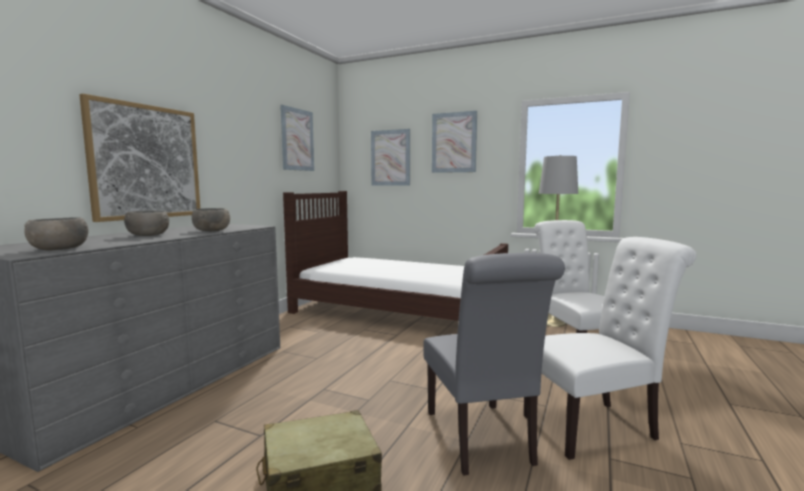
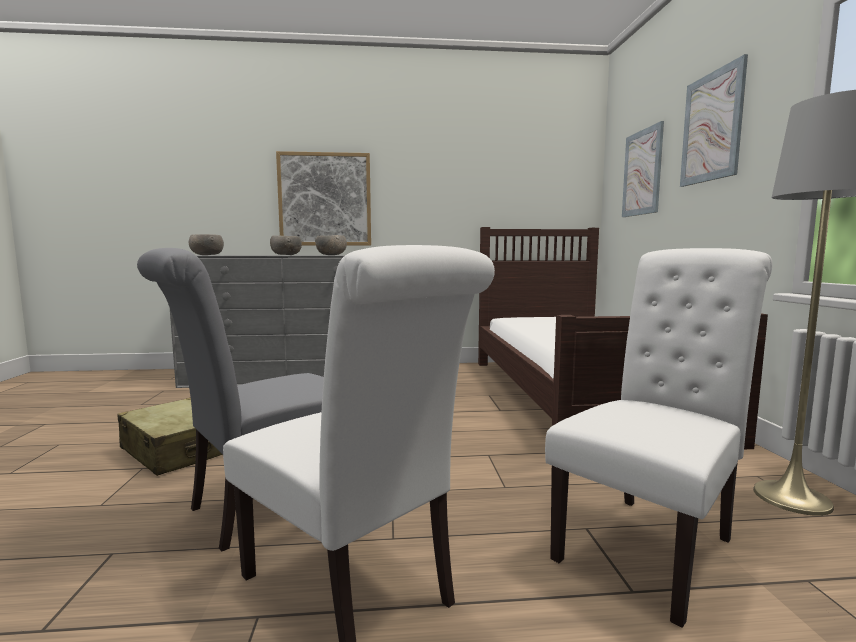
camera: 60 degrees right, 0 degrees up
picture [280,105,314,171] -> none

